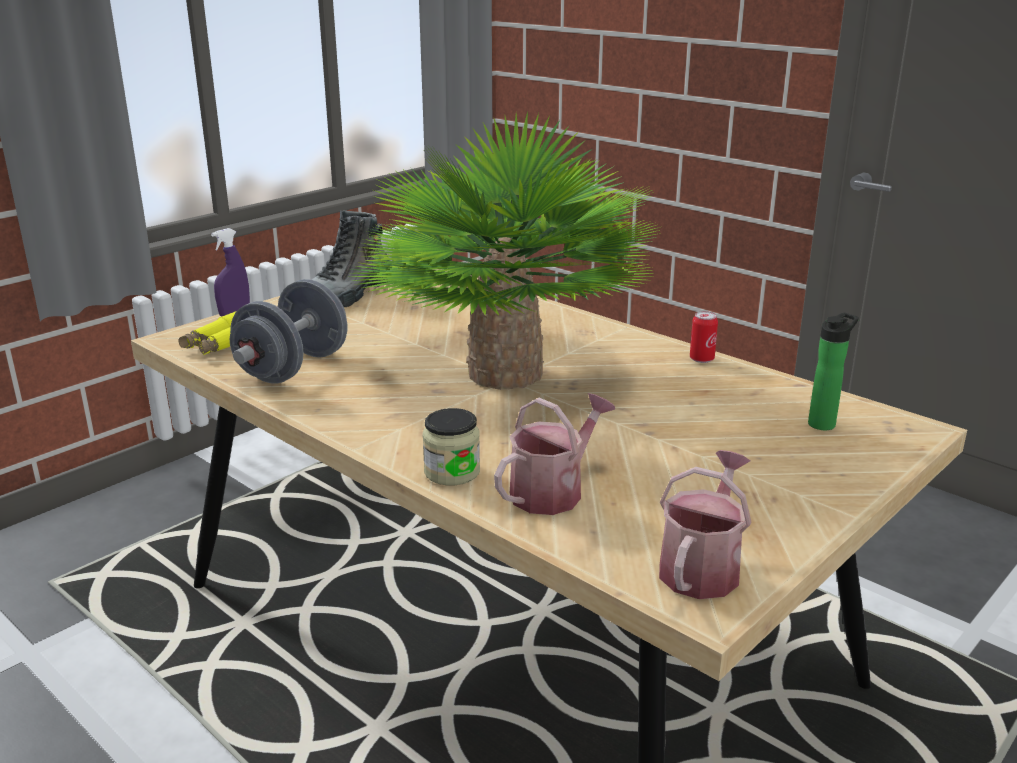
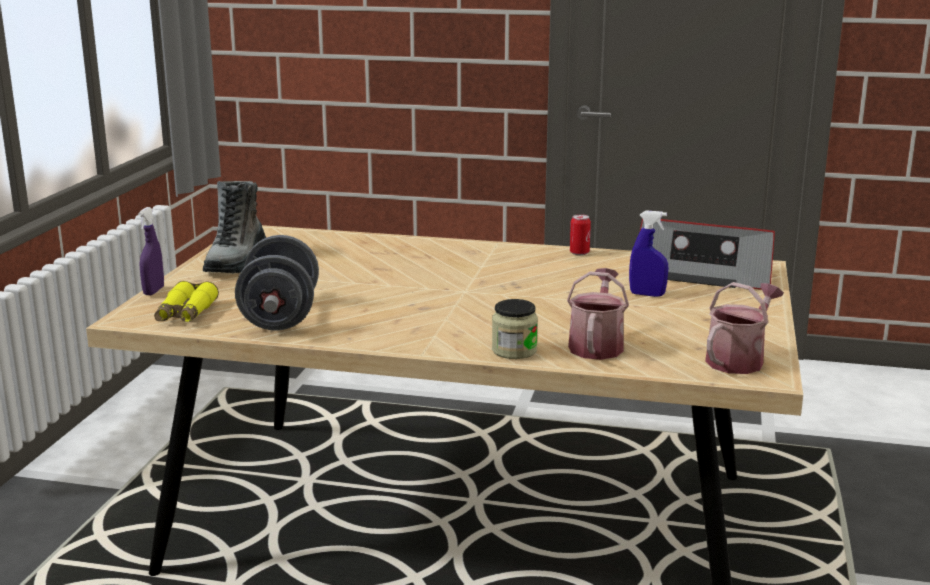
camera: 30 degrees left, 5 degrees down
potted plant [351,111,660,390] -> none
watering can [659,450,752,599] -> watering can turned 45 degrees clockwise [705,282,784,374]
bottle [808,313,859,430] -> radio [640,218,775,290]
none -> blue spray bottle [629,210,668,297]

